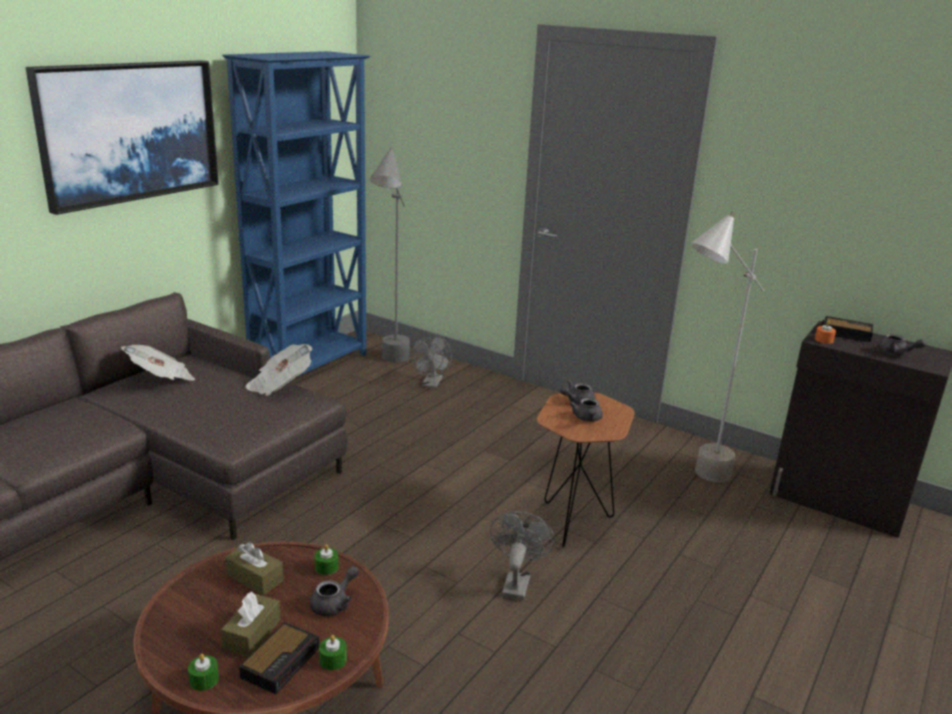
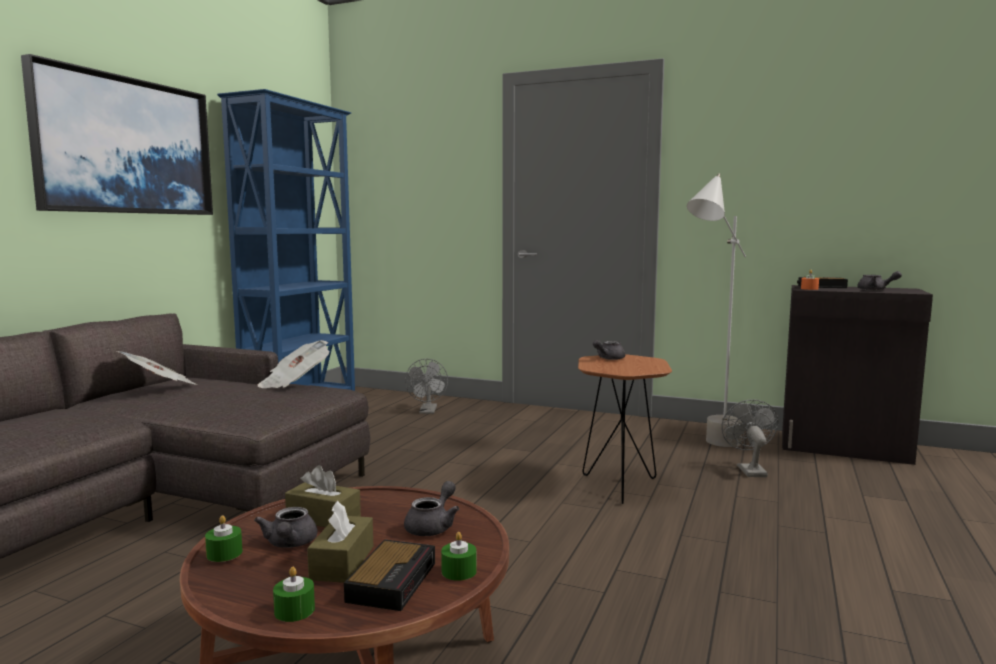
camera: 10 degrees left, 15 degrees down
green candle [315,544,339,575] -> green candle moved to [205,515,243,562]
grey floor lamp [370,147,410,363] -> none
grey fan [490,511,555,600] -> grey fan moved to [721,399,778,477]
grey teapot [569,398,603,422] -> grey teapot moved to [254,507,317,548]

